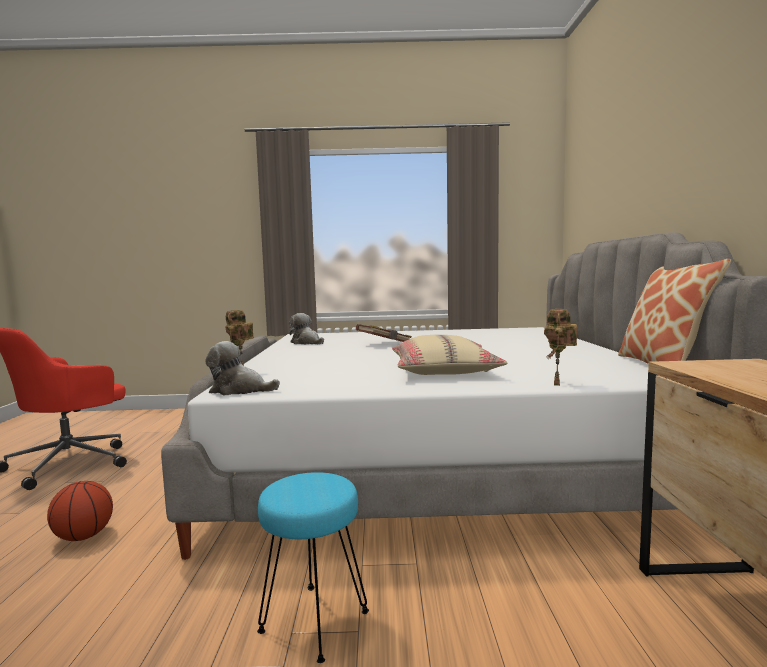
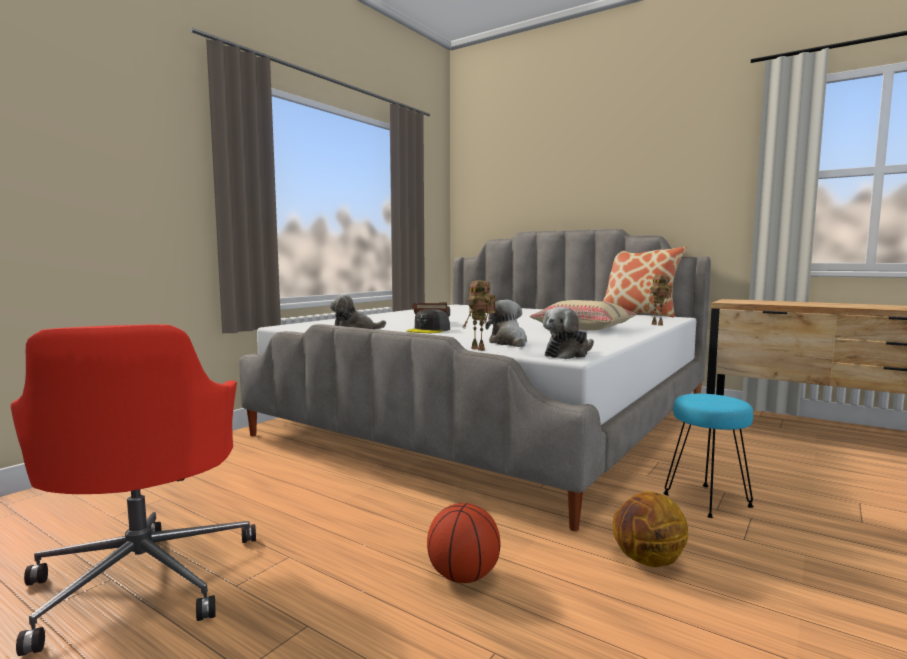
camera: 55 degrees left, 0 degrees up
none -> grey cap [406,309,450,333]
none -> plush toy [485,300,527,347]
none -> basketball [613,491,688,567]

